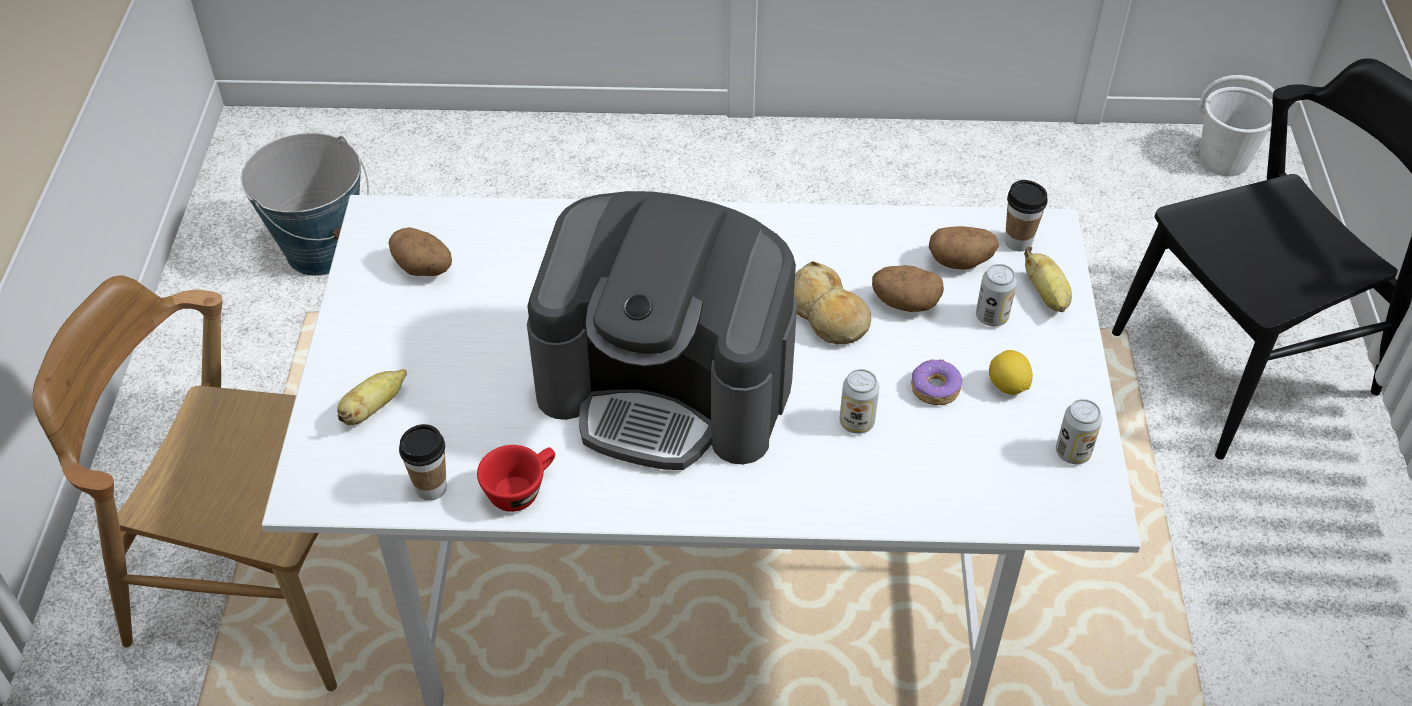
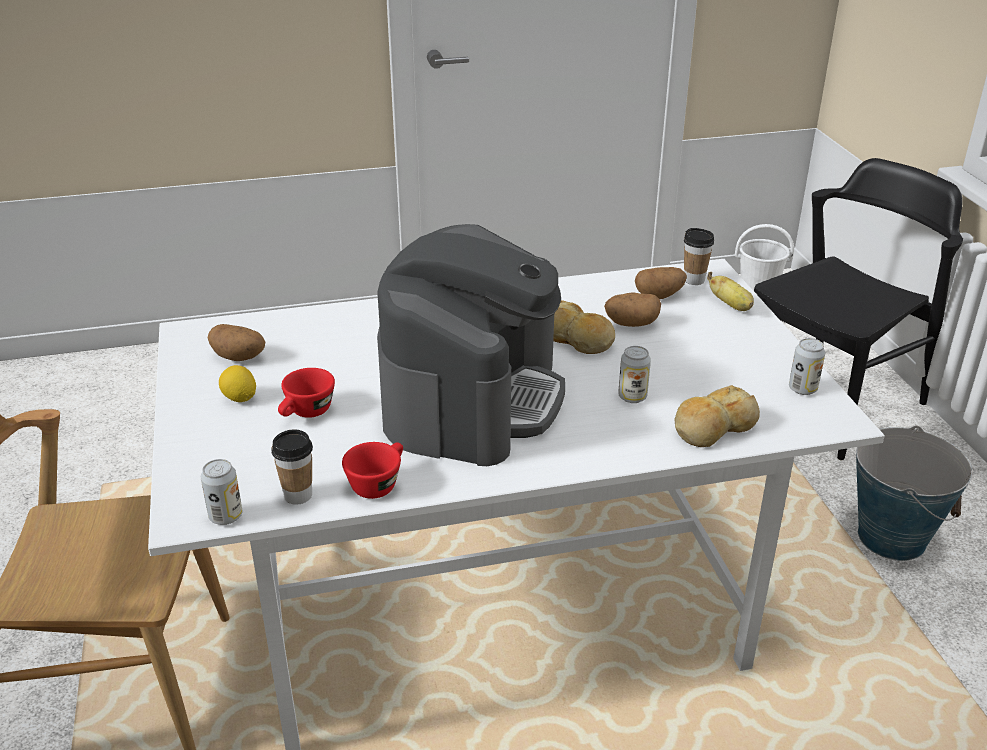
camera: 15 degrees left, 15 degrees down
bucket [241,133,369,276] -> bucket moved to [856,426,973,561]
banana [337,369,407,425] -> none
coffee machine [527,191,797,470] -> coffee machine turned 75 degrees counterclockwise [377,224,565,466]
donut [911,359,962,405] -> none
can [976,264,1017,326] -> can moved to [201,459,242,525]
lemon [989,350,1033,395] -> lemon moved to [219,365,256,402]
none -> red cup [278,368,335,418]
none -> bread [675,385,760,447]

